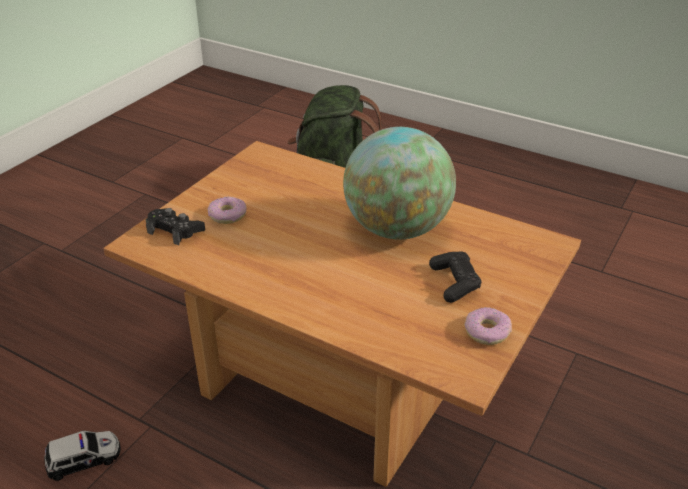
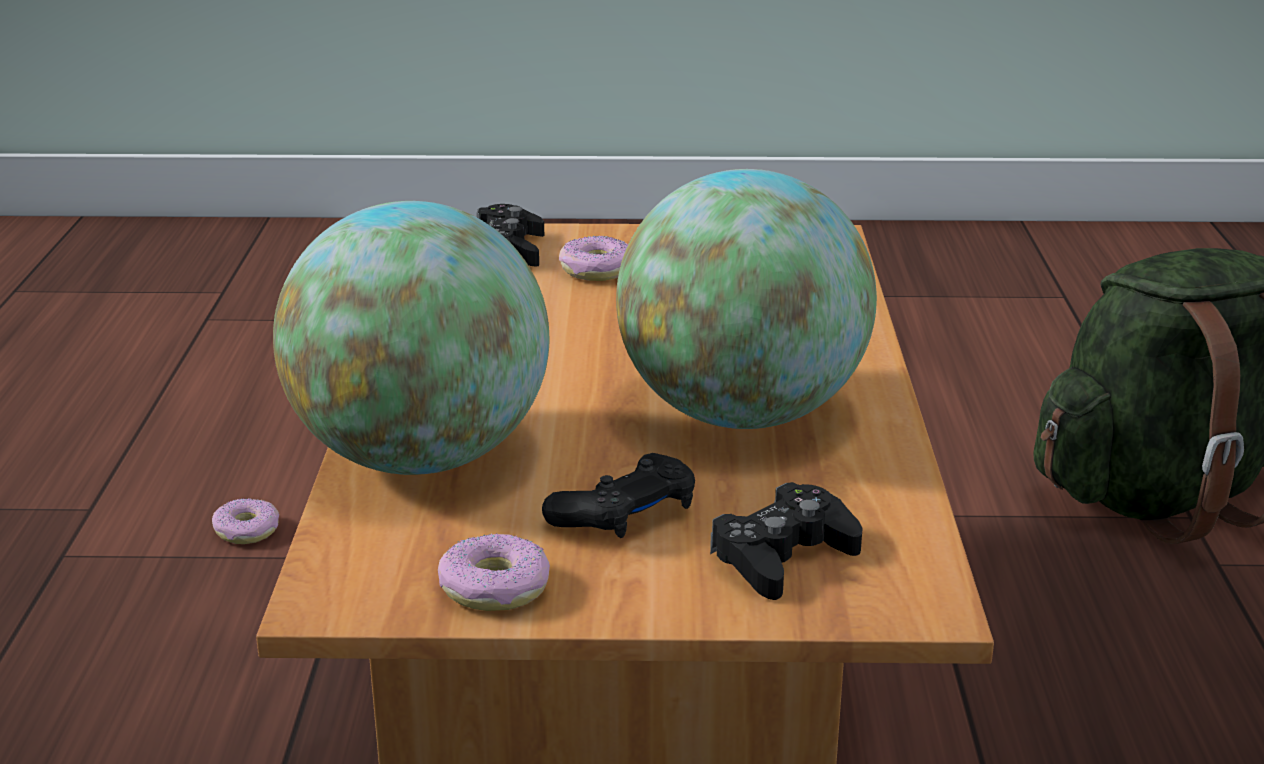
camera: 60 degrees right, 10 degrees down
toy car [44,431,121,481] -> donut [212,498,279,544]
none -> globe [273,201,549,475]
none -> black game controller [710,482,862,600]

